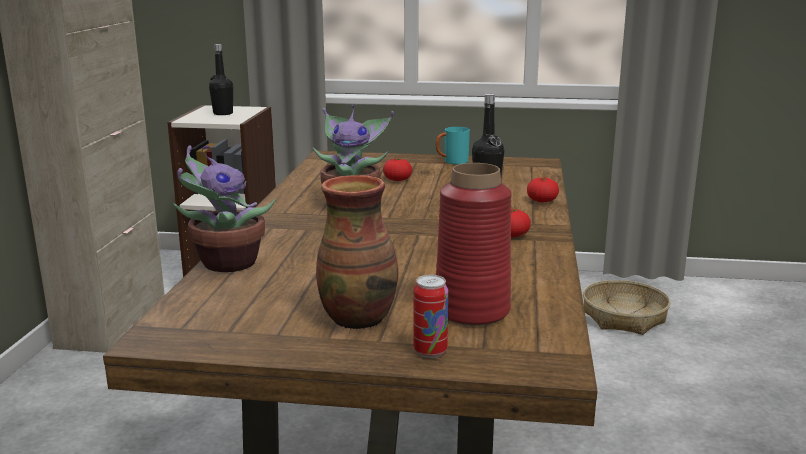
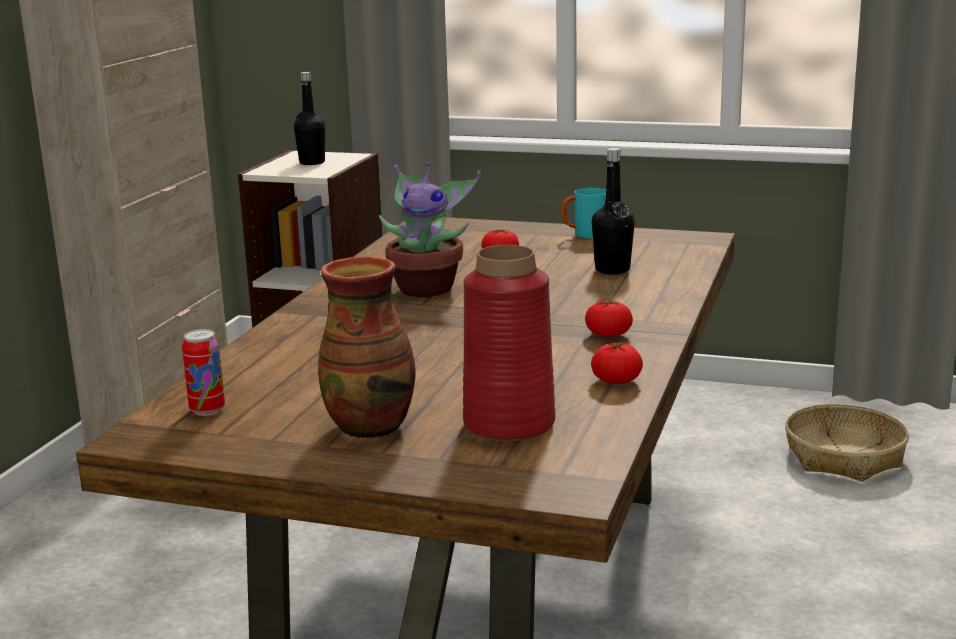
camera: 10 degrees right, 0 degrees up
potted plant [174,145,276,272] -> none
can [413,275,448,358] -> can moved to [182,329,225,416]
tomato [527,177,559,202] -> tomato moved to [591,342,643,384]

